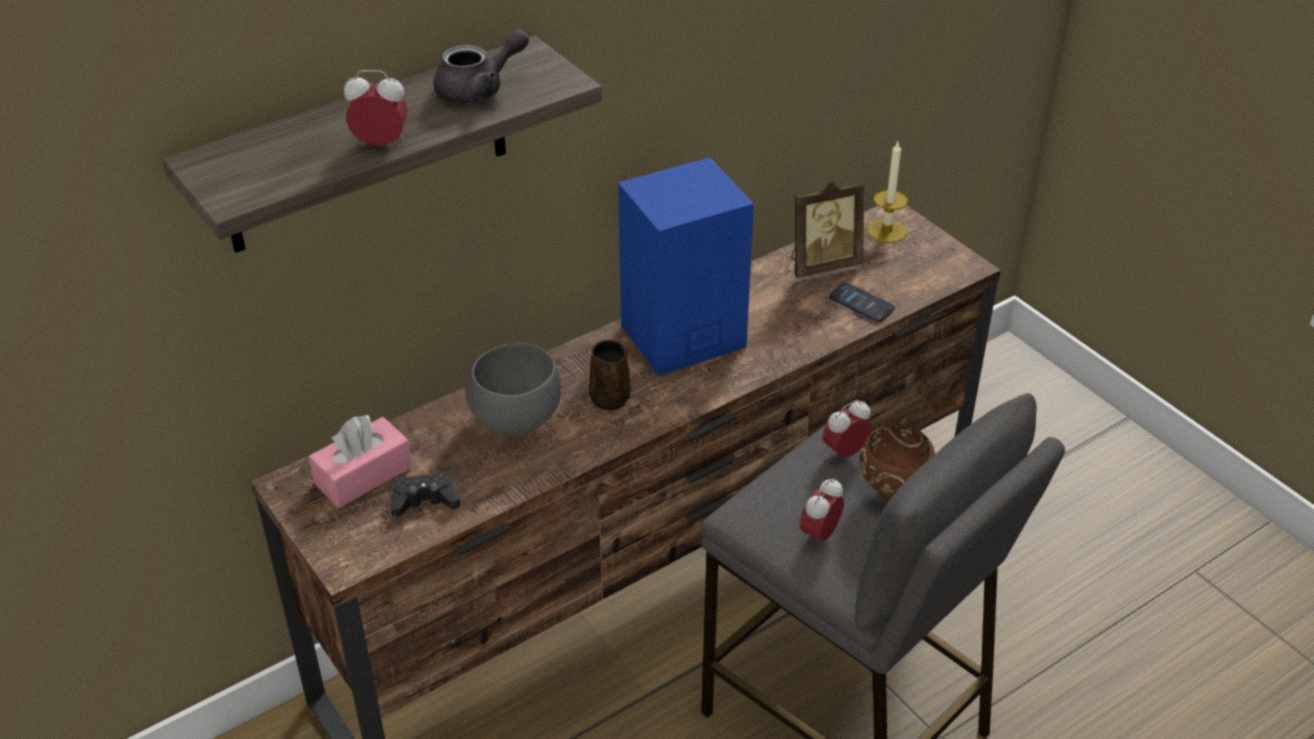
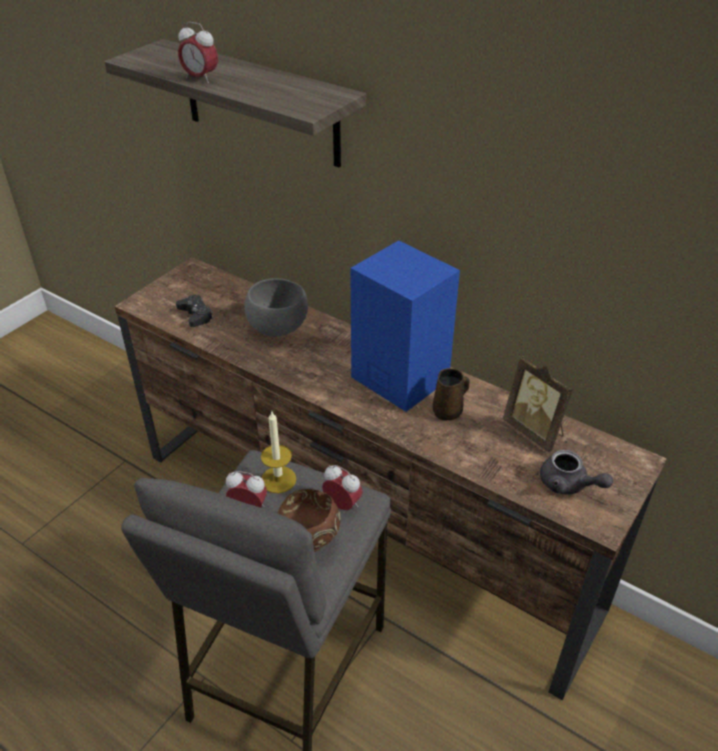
camera: 70 degrees right, 0 degrees up
pink tissue box [308,415,412,508] -> none
alarm clock [344,70,408,146] -> alarm clock turned 135 degrees clockwise [178,22,218,83]
grey teapot [433,29,529,104] -> grey teapot moved to [540,450,613,495]
brown mug [589,340,631,410] -> brown mug moved to [432,368,470,421]
phone [829,283,895,322] -> none
candle [867,142,908,243] -> candle moved to [261,412,296,493]

